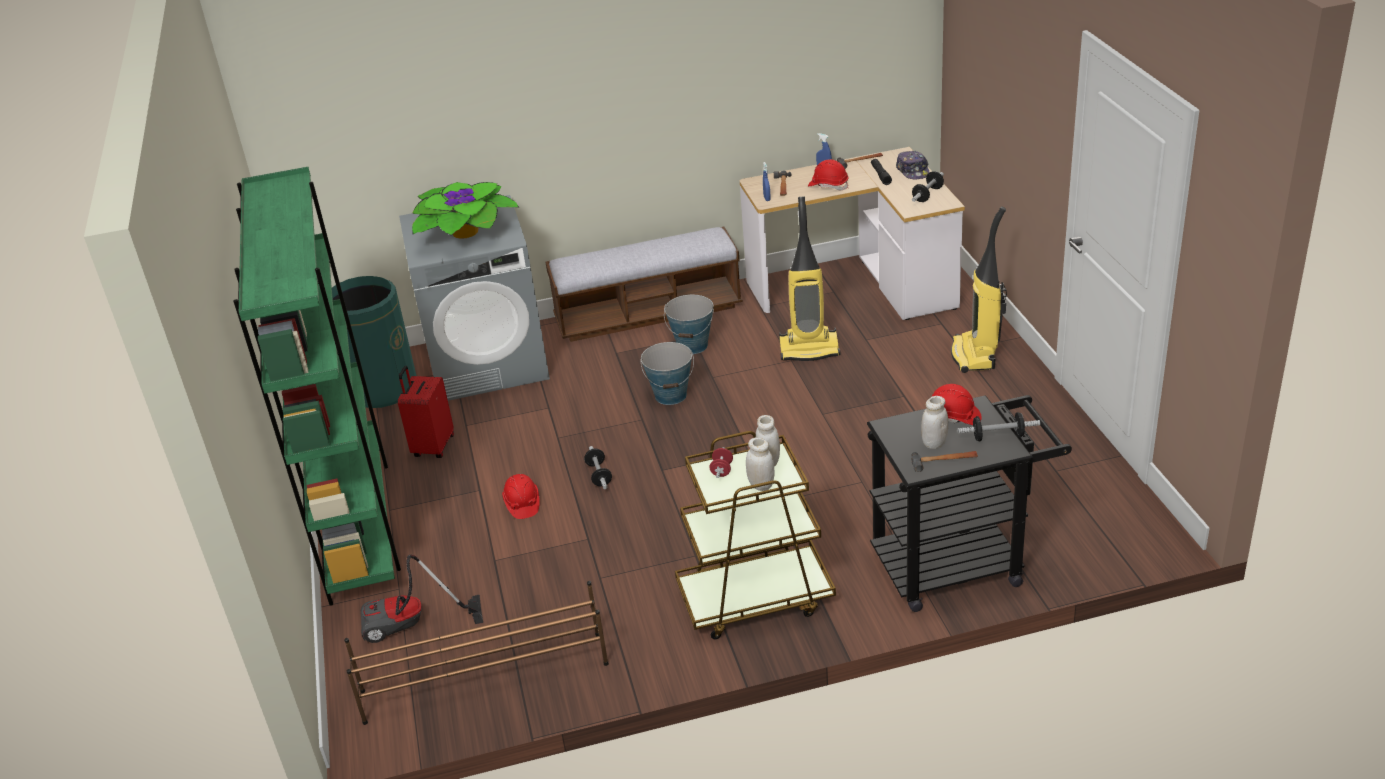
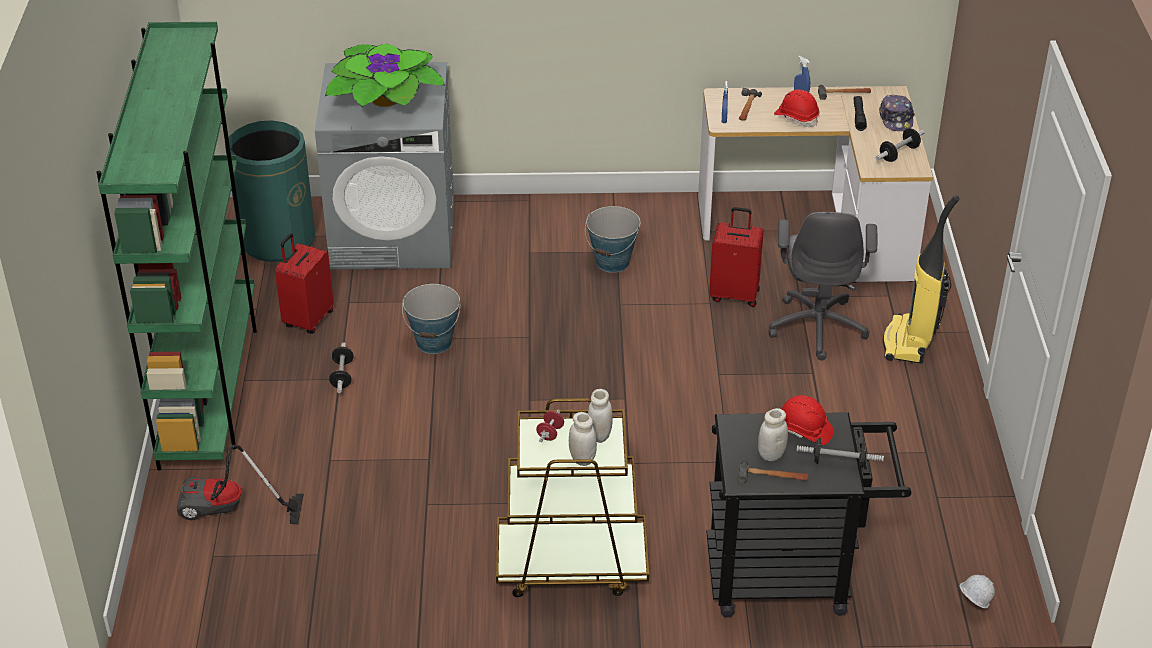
camera: 10 degrees right, 5 degrees up
brown shoe rack [344,581,609,725] -> none
red hard hat [502,474,540,519] -> none
bench [545,227,743,342] -> none
dumbbell [584,446,612,489] -> dumbbell moved to [329,342,354,393]
bucket [640,342,694,405] -> bucket moved to [402,284,461,354]
vacuum cleaner [779,197,840,361] -> red suitcase [709,207,764,307]
none -> grey office chair [768,212,877,361]
none -> white hard hat [960,575,995,608]

